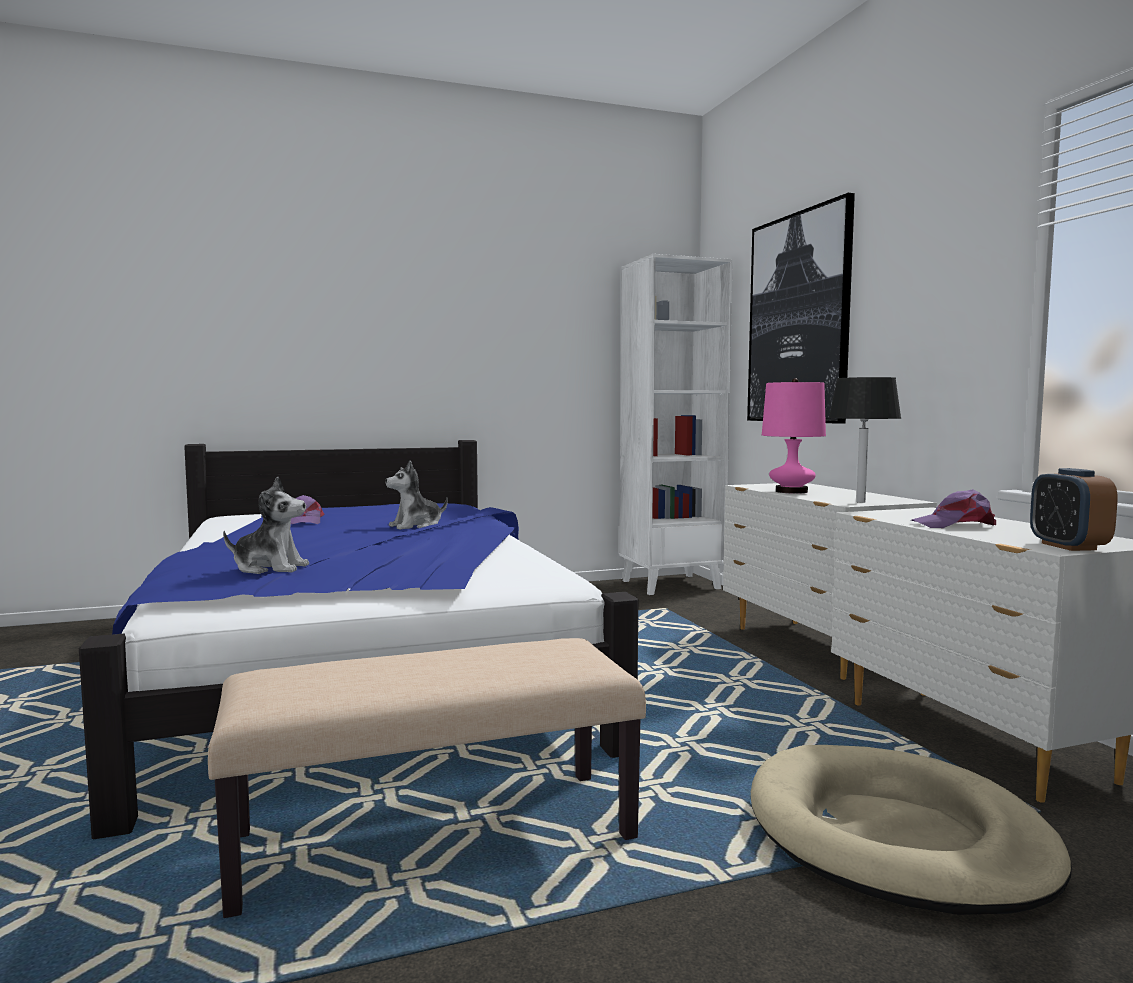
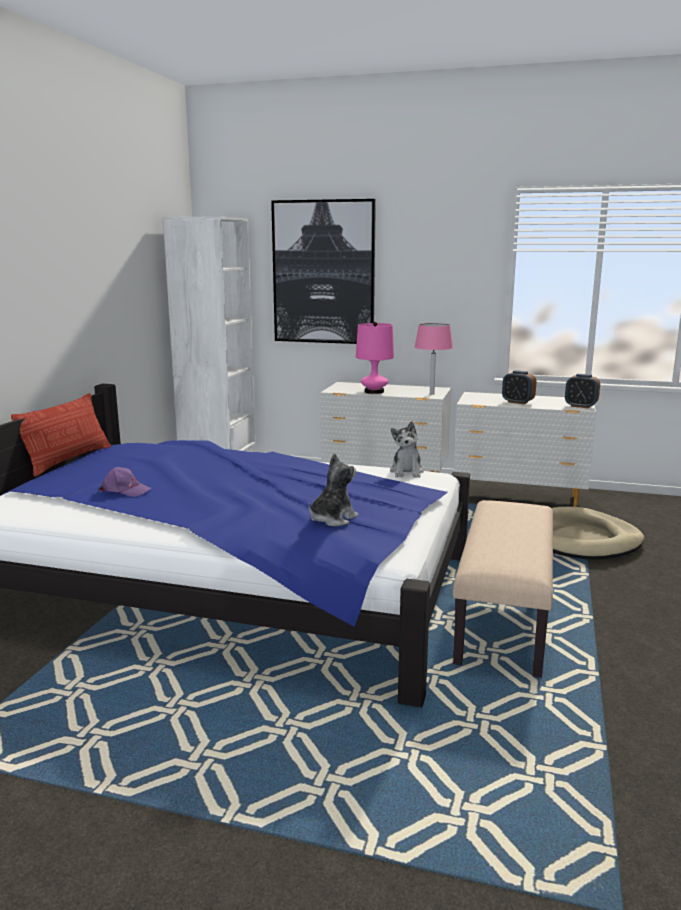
camera: 55 degrees left, 10 degrees up
plush toy [386,460,448,530] -> plush toy moved to [390,421,424,478]
black table lamp [828,377,901,503] -> pink table lamp [414,323,453,395]
purple cap [911,489,996,528] -> alarm clock [502,370,536,405]
none -> pillow [11,393,111,477]

